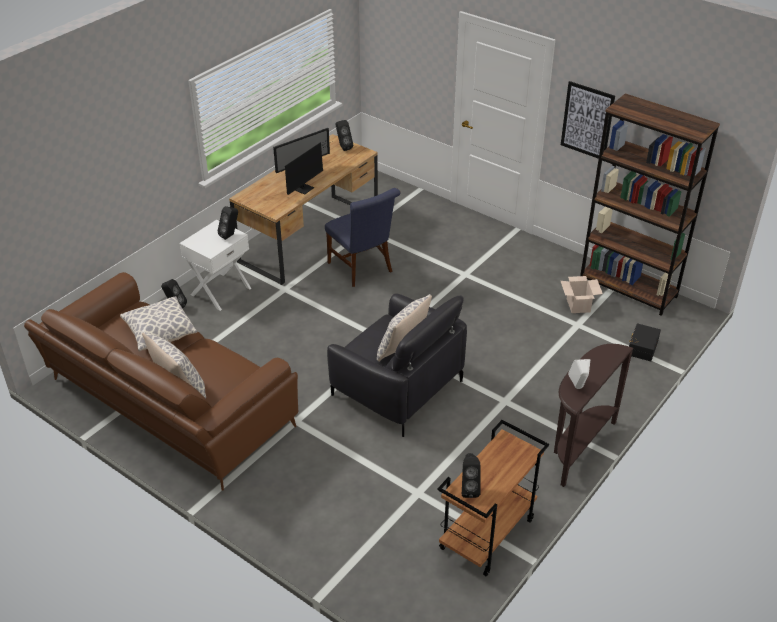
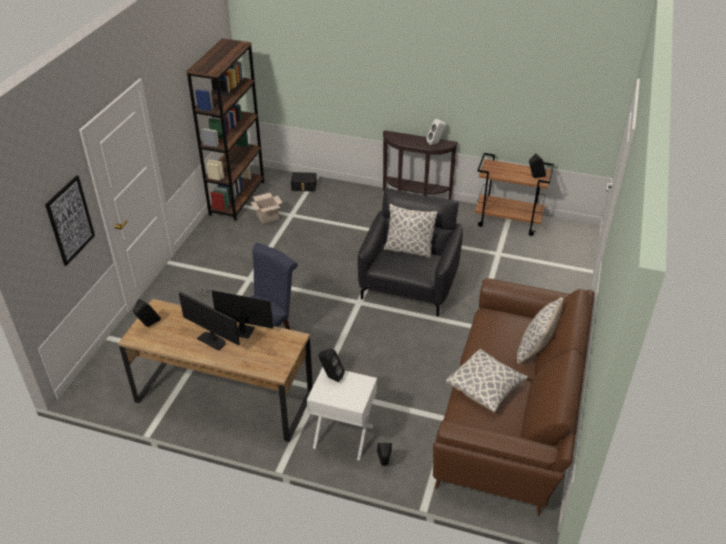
camera: 110 degrees left, 0 degrees up
picture [561,81,615,159] -> picture moved to [45,175,95,266]

